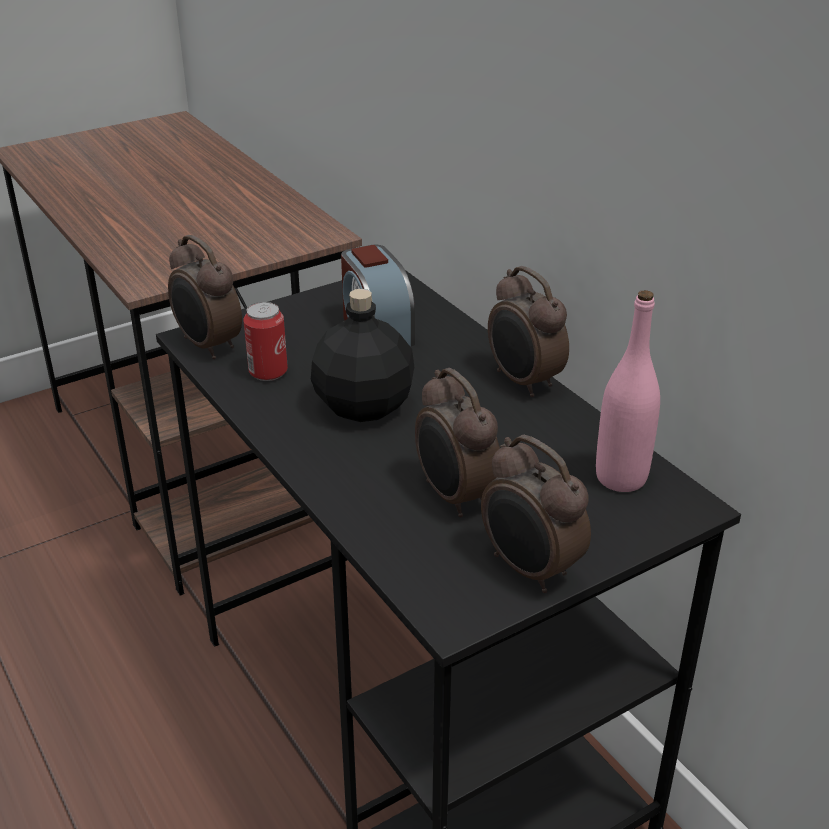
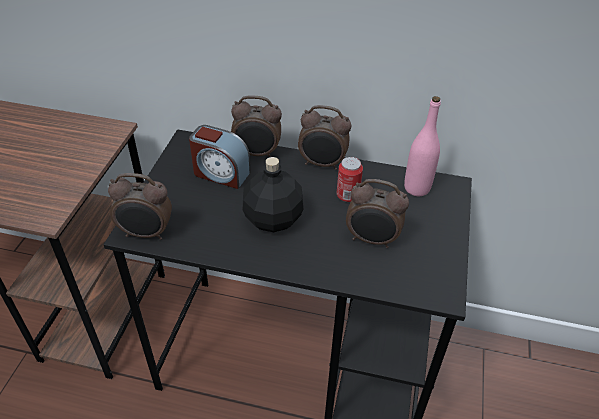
camera: 45 degrees left, 10 degrees up
can [243,302,288,381] -> can moved to [337,157,363,202]
alarm clock [481,435,591,593] -> alarm clock moved to [231,95,282,157]

